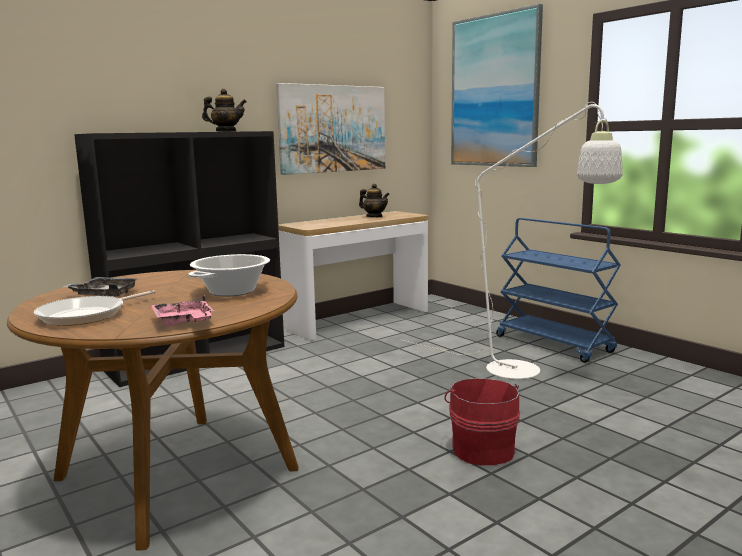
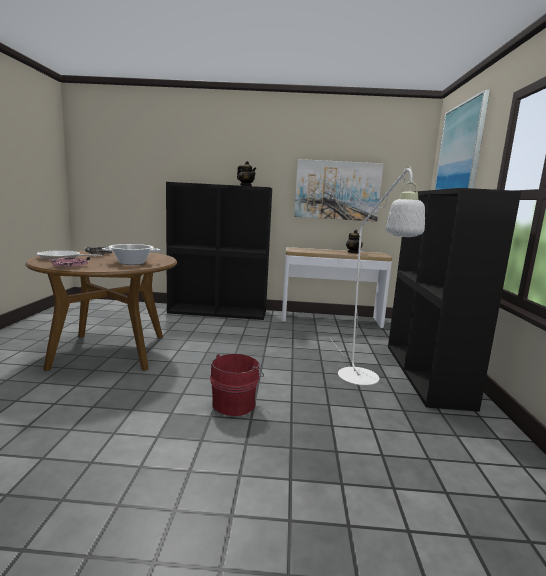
camera: 40 degrees right, 0 degrees up
blue cart [496,218,621,363] -> black bookcase [388,188,521,412]

